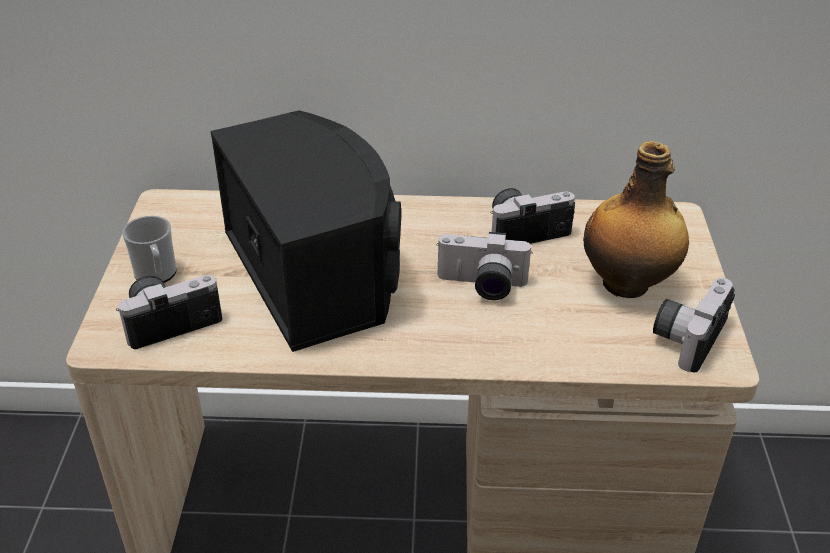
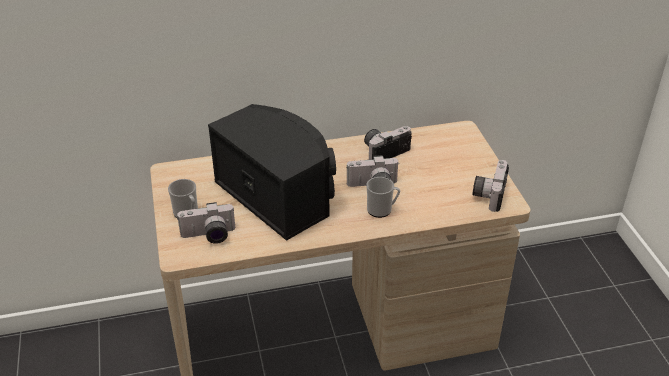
camera: 15 degrees left, 0 degrees up
camera [116,275,222,349] -> camera turned 150 degrees counterclockwise [177,202,235,244]
bottle [583,141,689,298] -> none
none -> mug [366,177,400,218]

